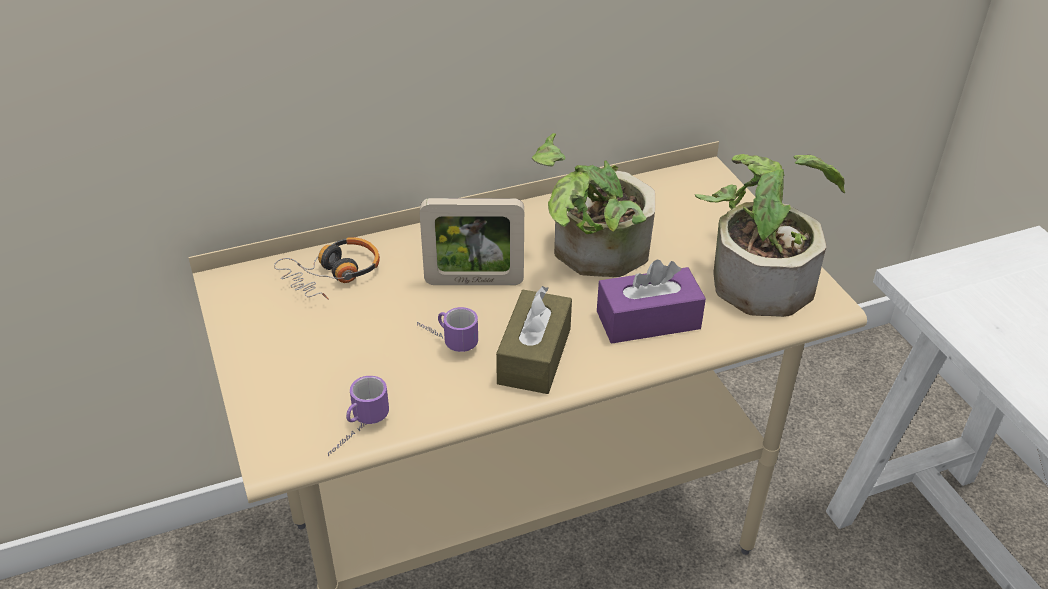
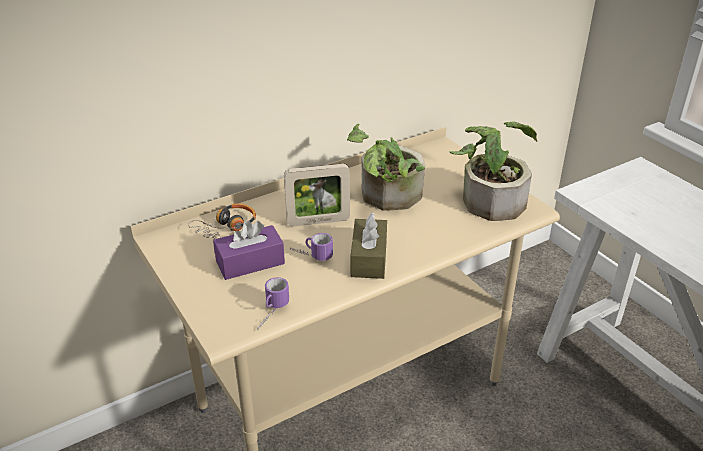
camera: 10 degrees left, 5 degrees down
purple tissue box [597,260,706,344] -> purple tissue box moved to [213,220,285,280]

